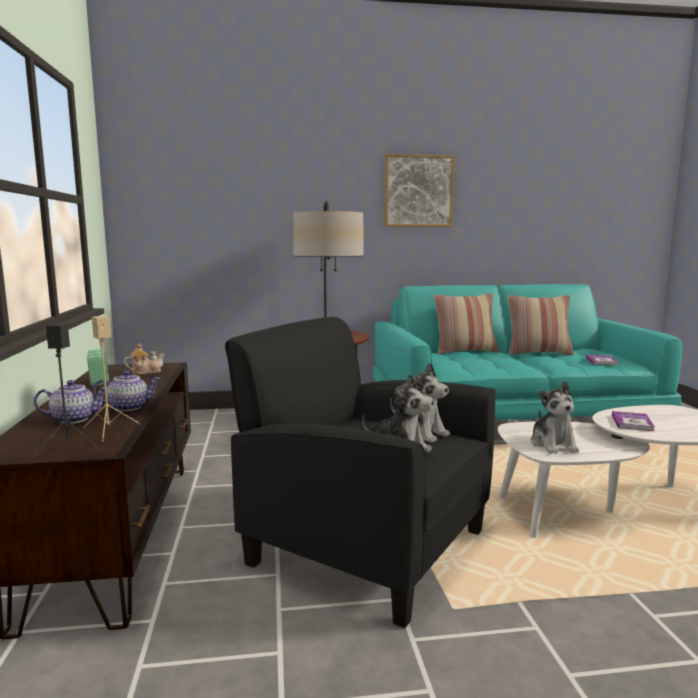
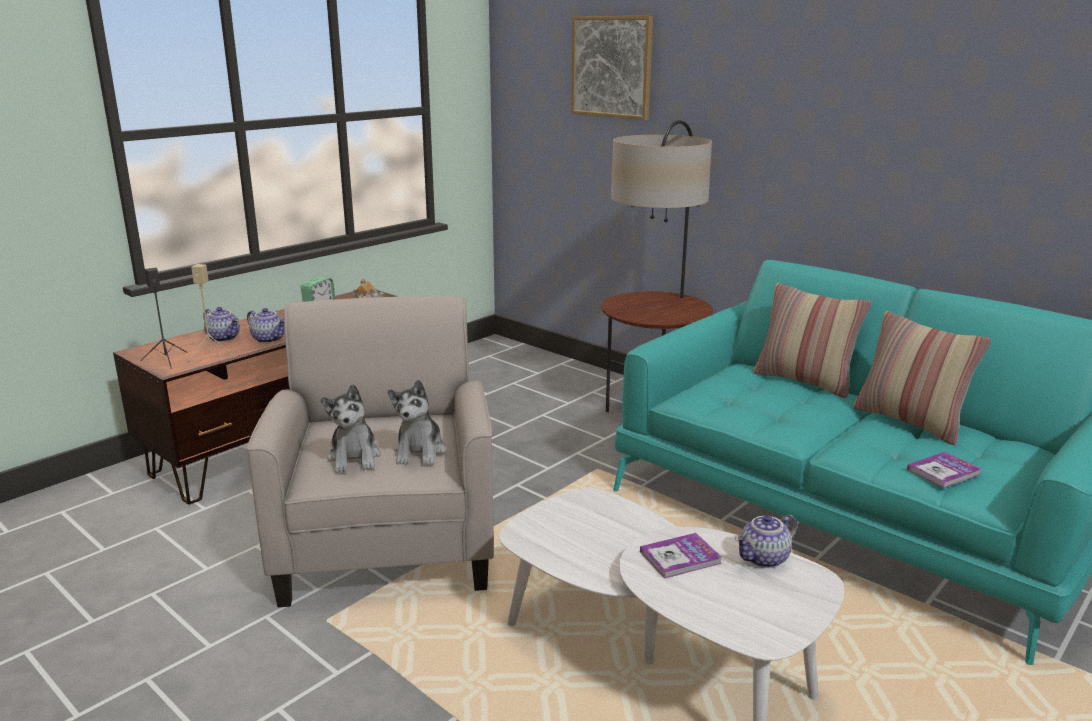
camera: 50 degrees right, 10 degrees up
black armchair [225,317,496,628] -> beige armchair [246,296,494,607]
picture [384,154,455,227] -> picture moved to [571,16,653,120]
plush toy [531,381,579,454] -> none
none -> teapot [735,515,797,568]

